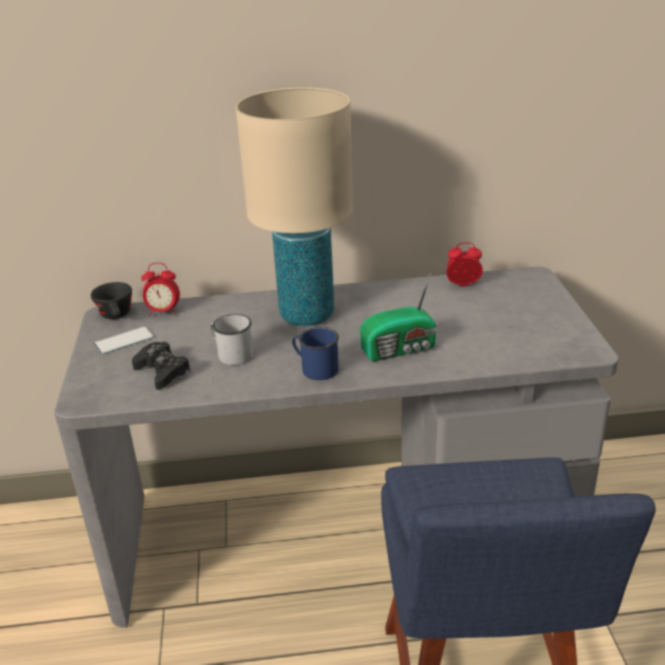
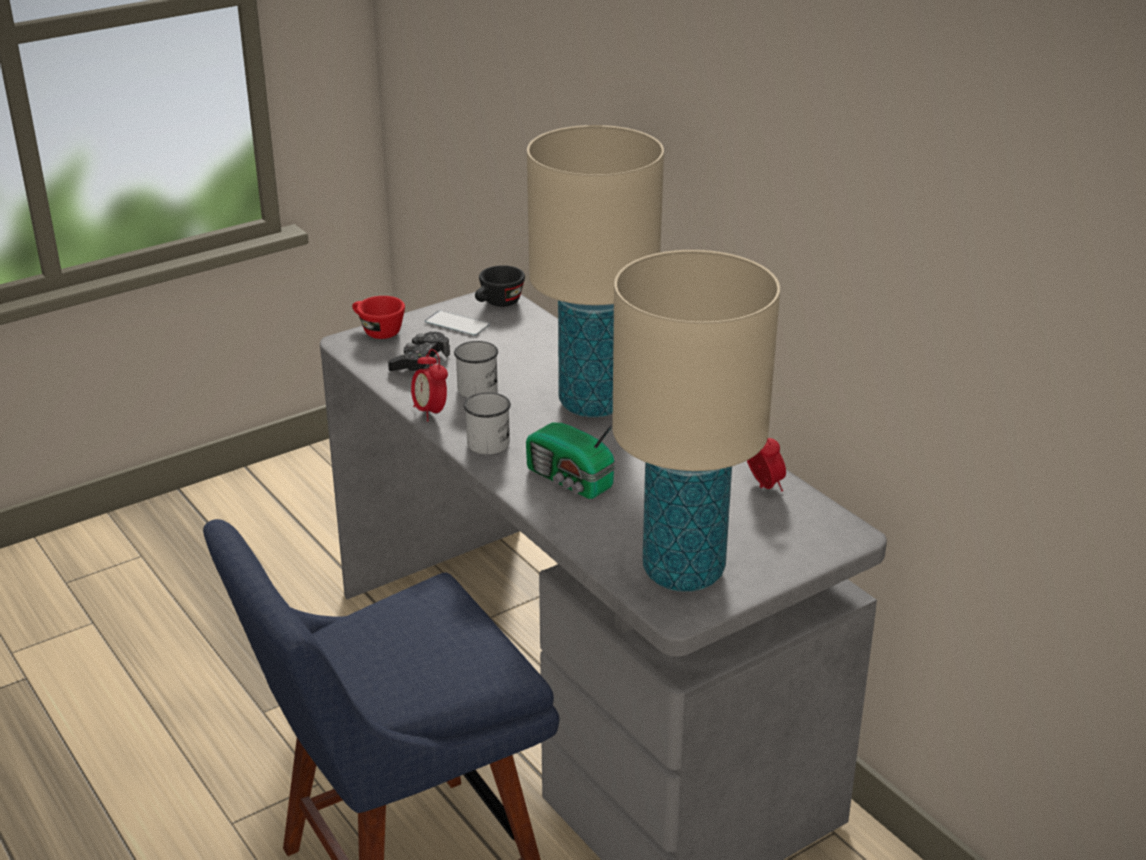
camera: 60 degrees right, 0 degrees up
alarm clock [141,263,180,316] -> alarm clock moved to [411,349,448,422]
blue mug [292,327,339,380] -> white mug [464,392,511,455]
none -> red cup [352,296,405,339]
none -> beige table lamp [612,250,780,592]

